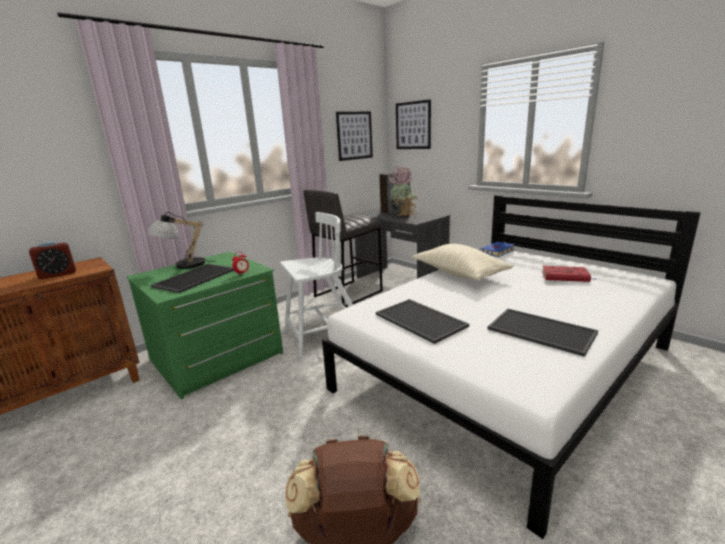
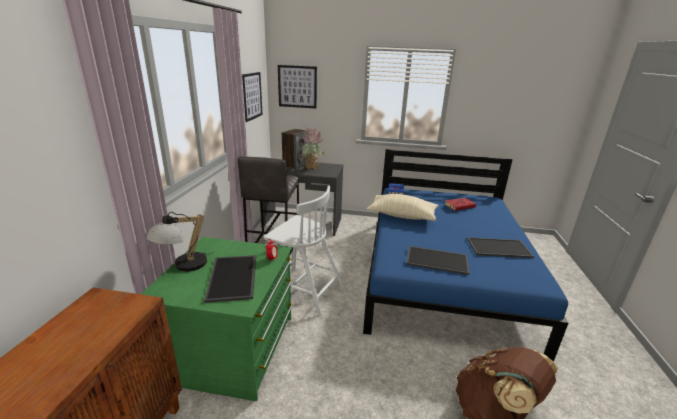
camera: 40 degrees left, 5 degrees up
alarm clock [29,241,76,279] -> none
white chair [280,212,353,357] -> white chair turned 90 degrees clockwise [264,186,345,316]
white bed [322,195,701,539] -> blue bed [363,149,568,362]

